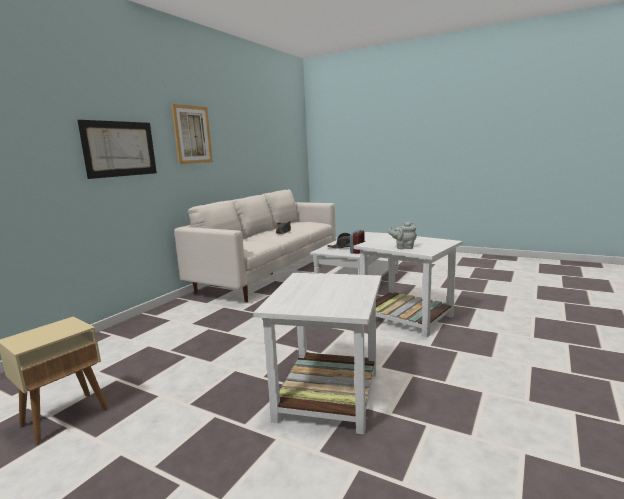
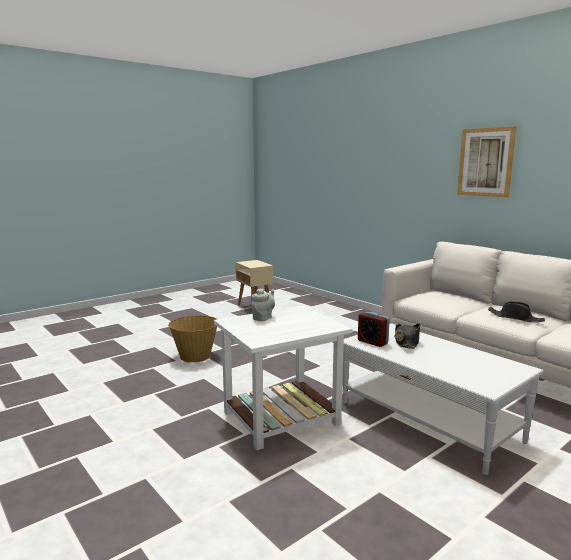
camera: 110 degrees right, 0 degrees up
picture [78,120,157,179] -> none
white side table [253,273,381,435] -> basket [168,315,217,363]

